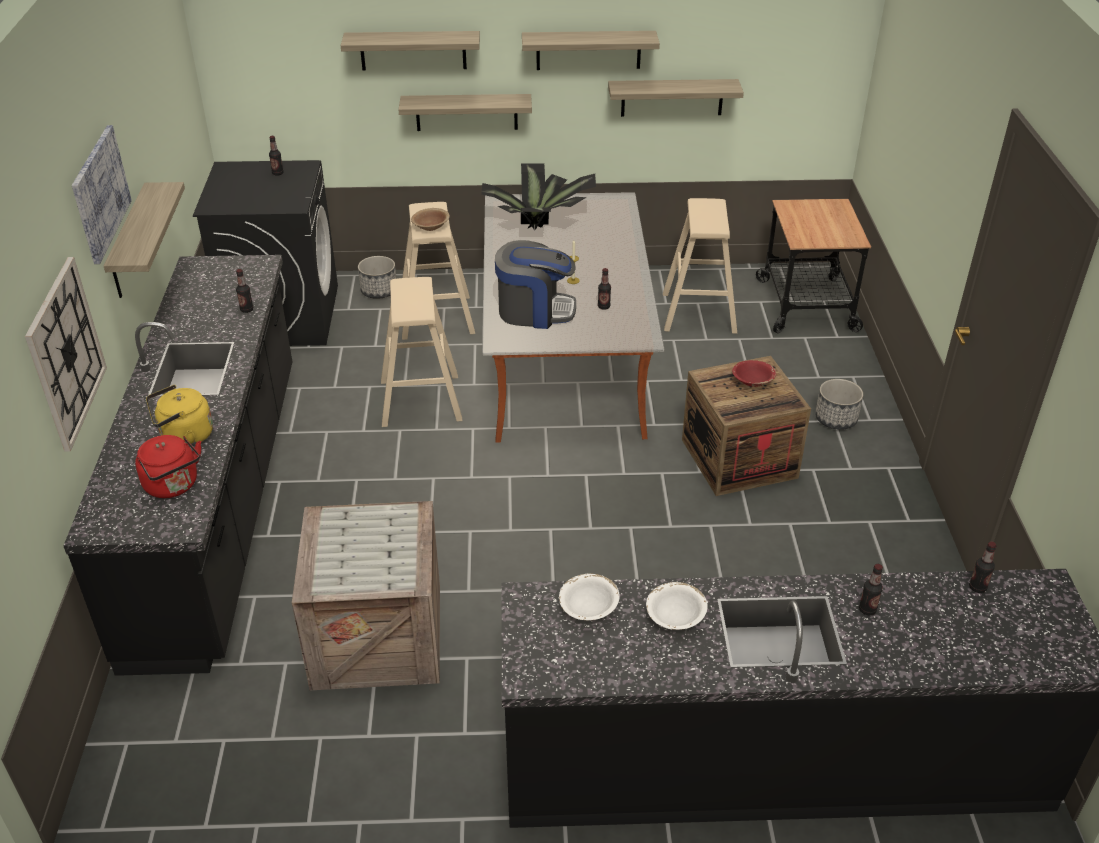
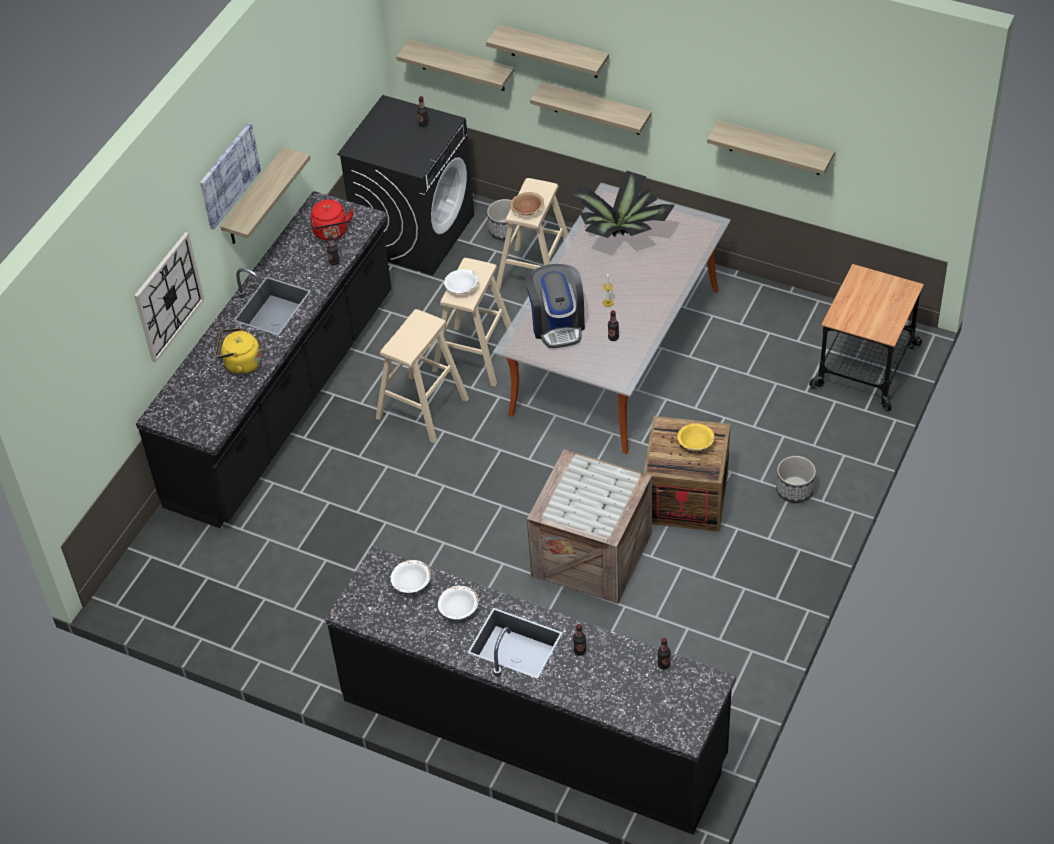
camera: 30 degrees right, 10 degrees up
red kettle [135,435,201,498] -> red kettle moved to [310,199,354,241]
crate [292,501,440,690] -> crate moved to [527,450,652,604]
coffee machine [495,240,576,329] -> coffee machine turned 45 degrees clockwise [526,264,585,348]
shelf [522,31,660,70] -> shelf moved to [396,39,514,91]
beige stool [663,198,737,334] -> beige stool moved to [376,309,469,443]
red bowl [732,360,776,387] -> yellow bowl [677,424,715,450]
none -> white bowl [444,269,479,294]

